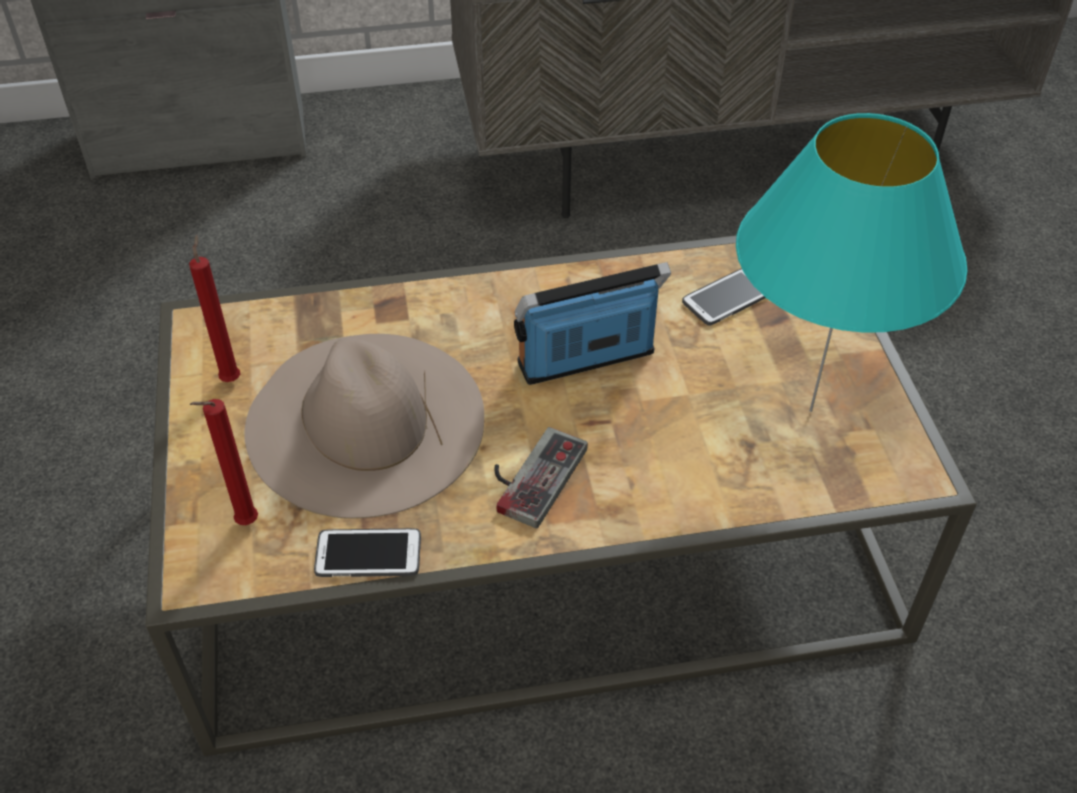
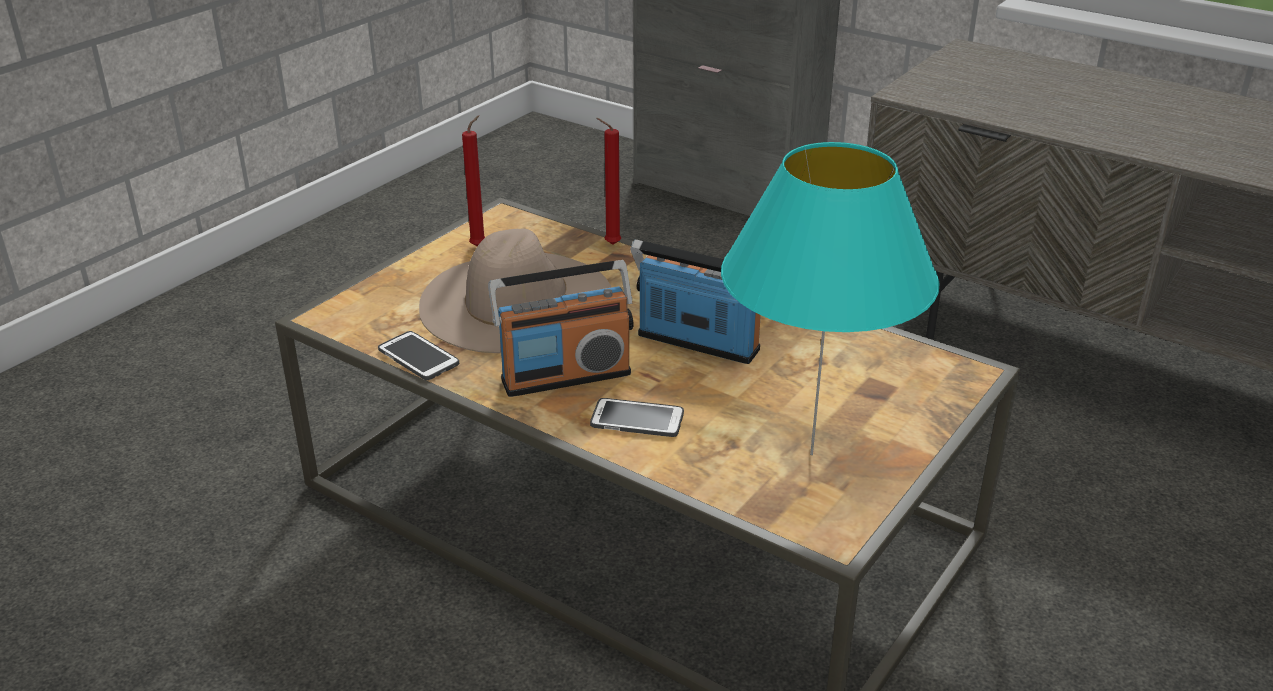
camera: 45 degrees right, 15 degrees down
red candle [190,399,258,525] -> red candle moved to [596,118,621,245]
game controller [494,427,588,528] -> radio [488,260,633,397]
phone [682,268,766,326] -> phone moved to [590,398,684,437]

